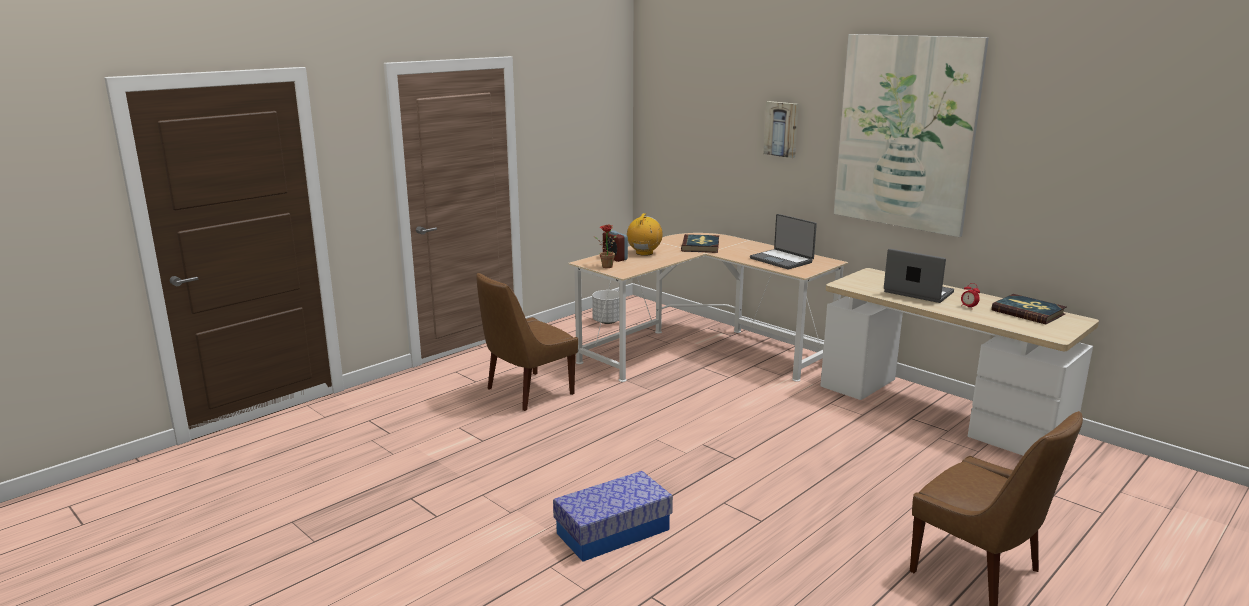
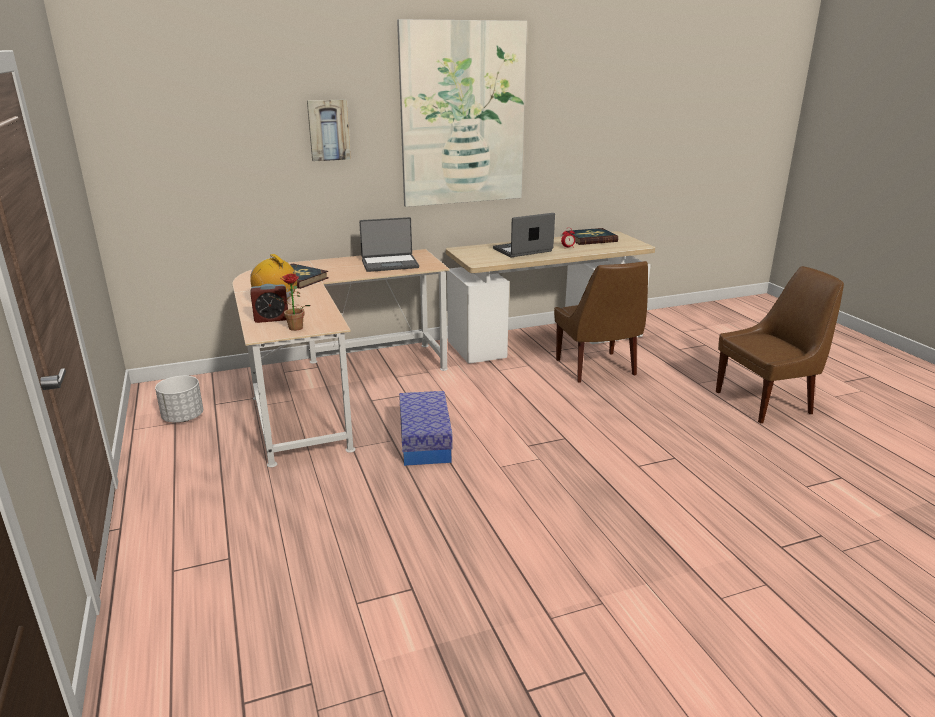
camera: 65 degrees left, 5 degrees up
brown chair [476,273,578,411] -> brown chair moved to [554,261,648,383]
storage box [553,471,673,562] -> storage box moved to [399,391,453,466]

